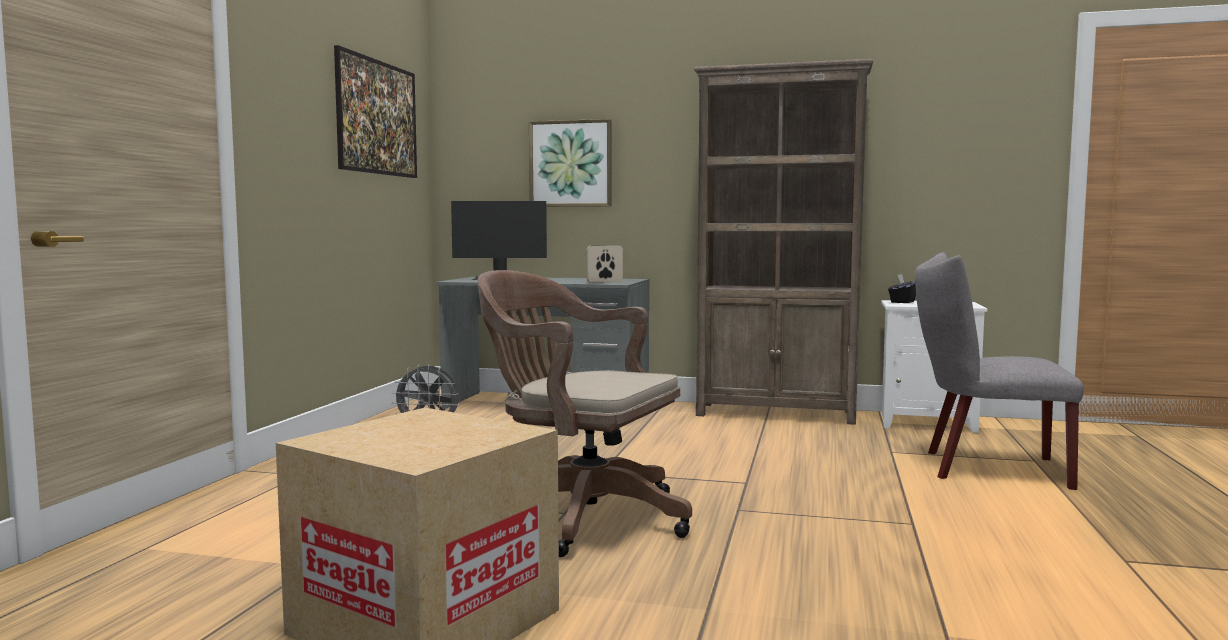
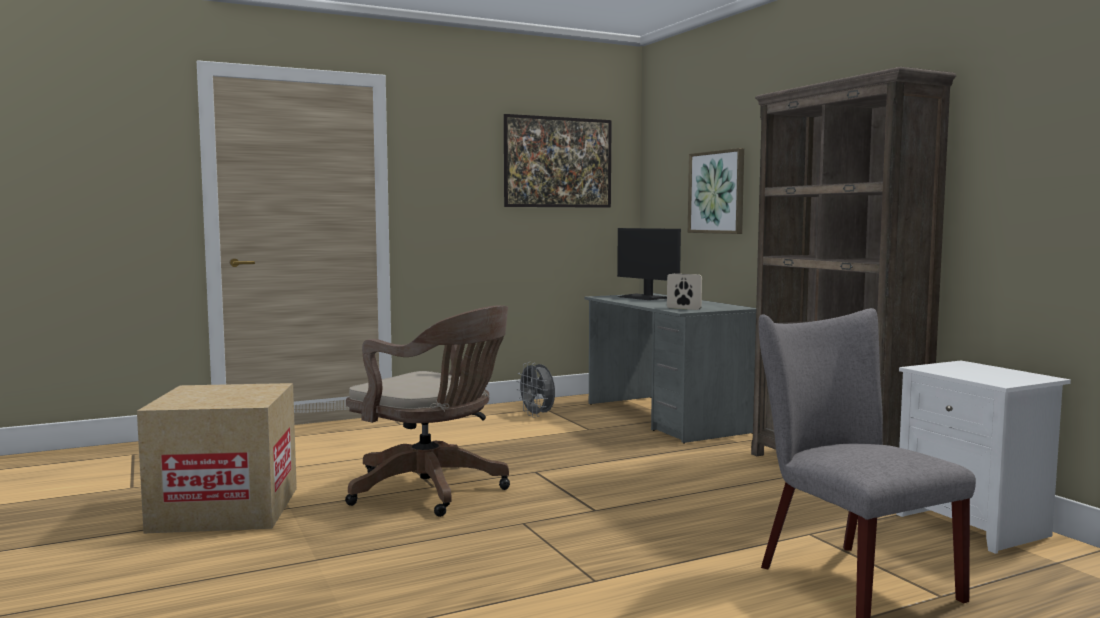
camera: 50 degrees right, 0 degrees up
brown office chair [478,270,692,557] -> brown office chair turned 135 degrees clockwise [345,306,510,517]
black tissue box [888,274,916,303] -> none

